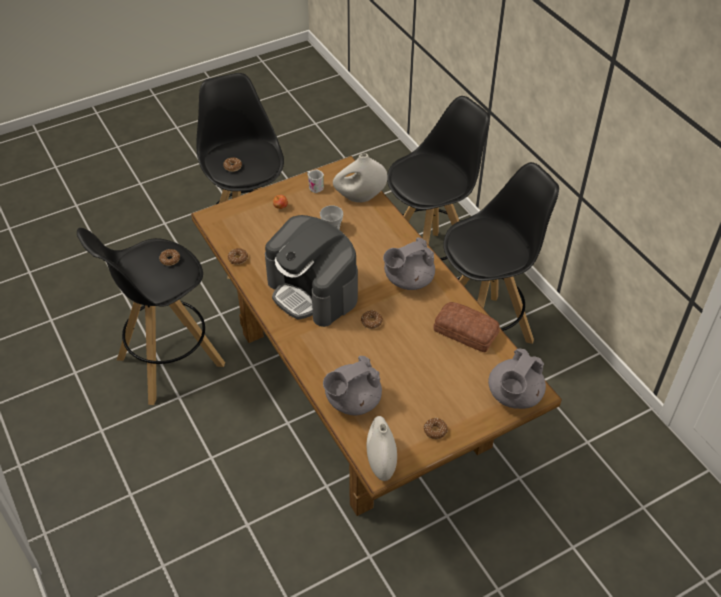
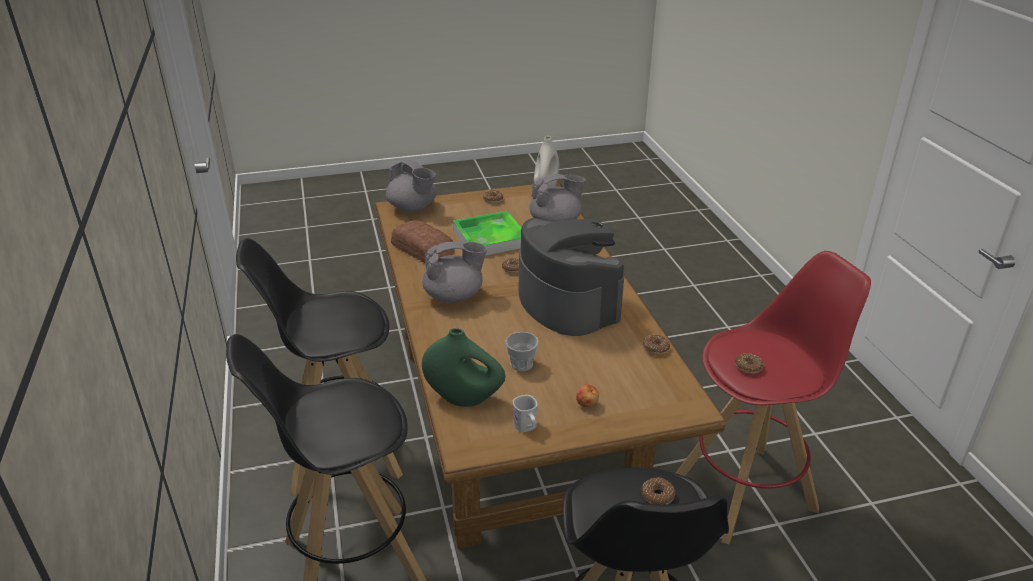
camera: 165 degrees left, 15 degrees down
black stool [77,228,225,405] -> red stool [676,251,871,544]
white vase [333,153,388,203] -> green vase [422,328,505,407]
grey teapot [488,348,546,409] -> grey teapot turned 90 degrees clockwise [386,159,437,212]
none -> tray [453,211,521,256]

